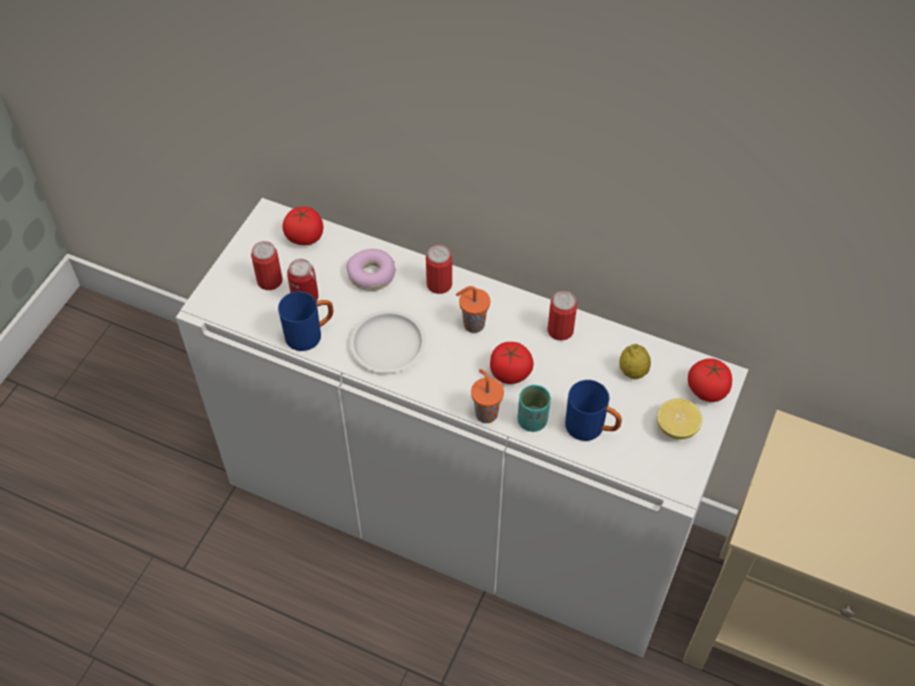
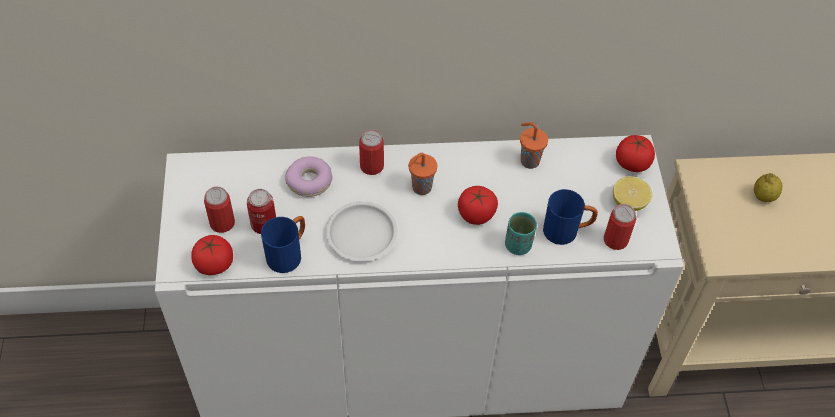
camera: 30 degrees left, 0 degrees up
tomato [283,207,324,245] -> tomato moved to [191,235,233,275]
orange cup [471,369,504,423] -> orange cup moved to [520,122,548,169]
can [547,291,577,341] -> can moved to [604,204,636,250]
lemon [619,344,651,379] -> lemon moved to [754,173,782,202]

